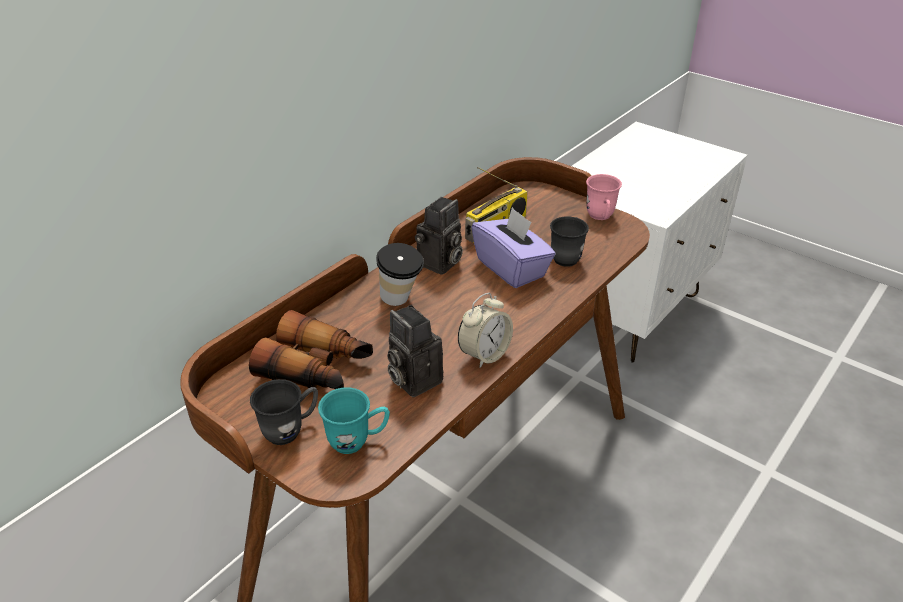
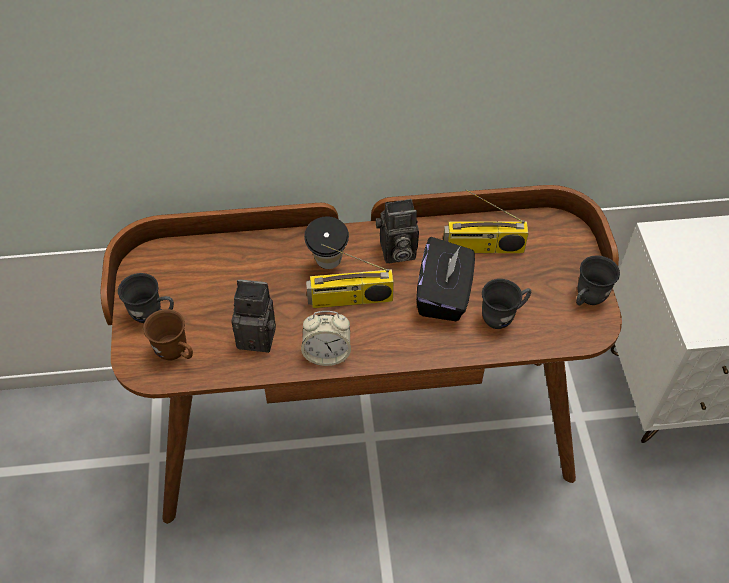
camera: 45 degrees right, 15 degrees up
binoculars [249,310,373,389] -> none
turquoise mug [318,387,390,454] -> brown mug [143,309,193,360]
camera [387,305,444,397] -> camera turned 90 degrees clockwise [232,279,276,353]
purple tissue box [471,207,556,288] -> black tissue box [416,237,475,321]
pink mug [586,174,622,220] -> grey mug [576,255,620,305]
none -> radio [306,244,394,308]

